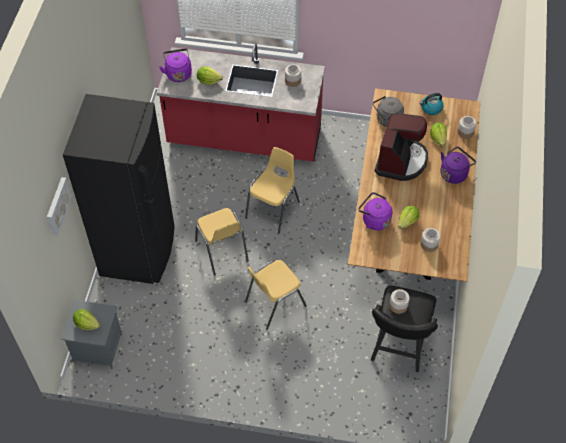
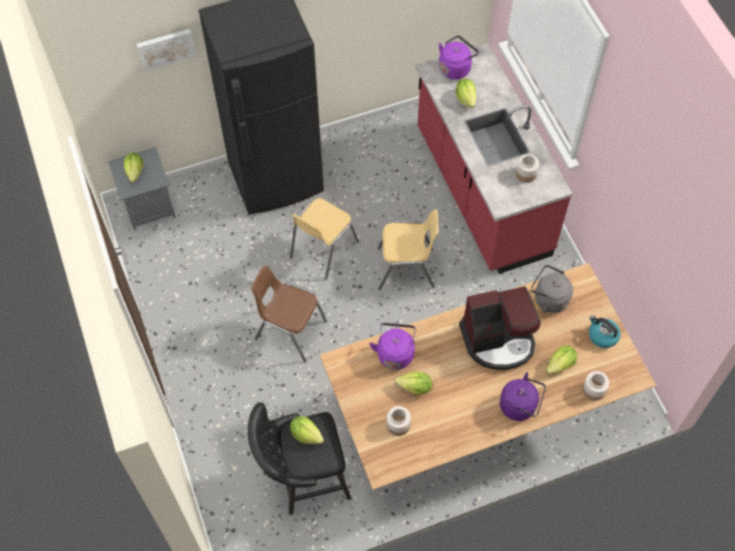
camera: 60 degrees right, 5 degrees up
yellow chair [245,260,307,330] -> brown chair [251,266,327,362]
jar [389,289,410,314] -> lettuce [290,416,324,444]

